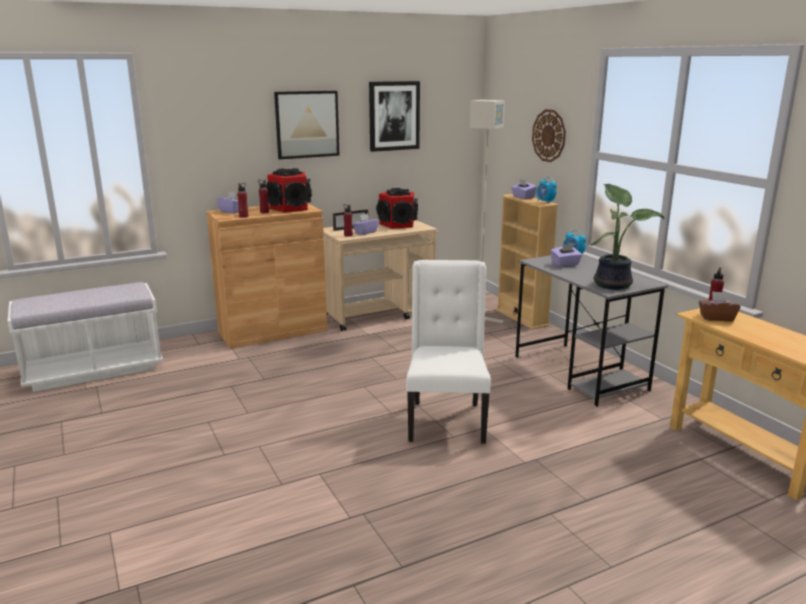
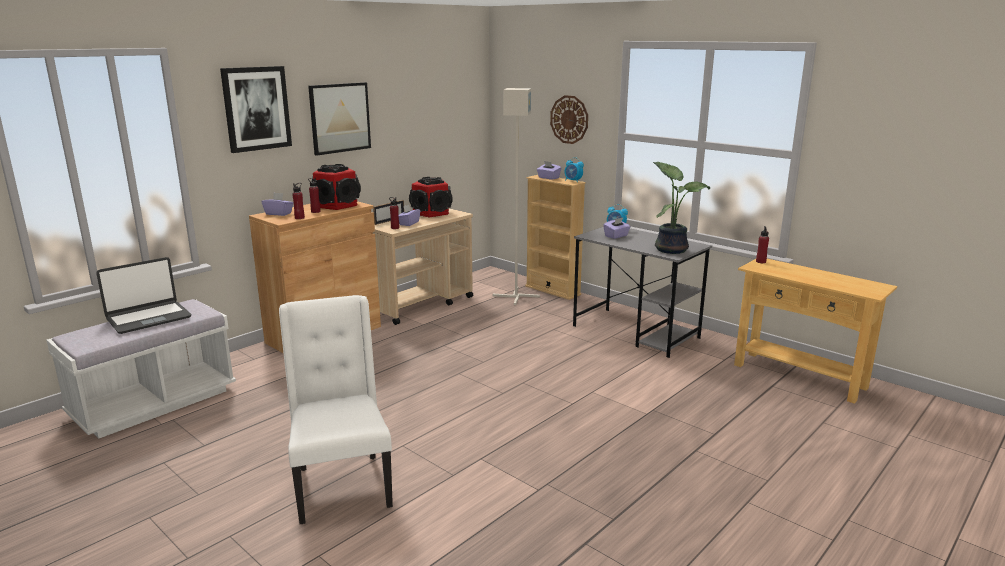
camera: 20 degrees left, 0 degrees up
picture [369,81,420,152] -> picture moved to [220,66,292,153]
white chair [406,260,491,444] -> white chair moved to [279,295,393,524]
brown tissue box [699,291,741,321] -> none
none -> laptop [96,257,191,334]

